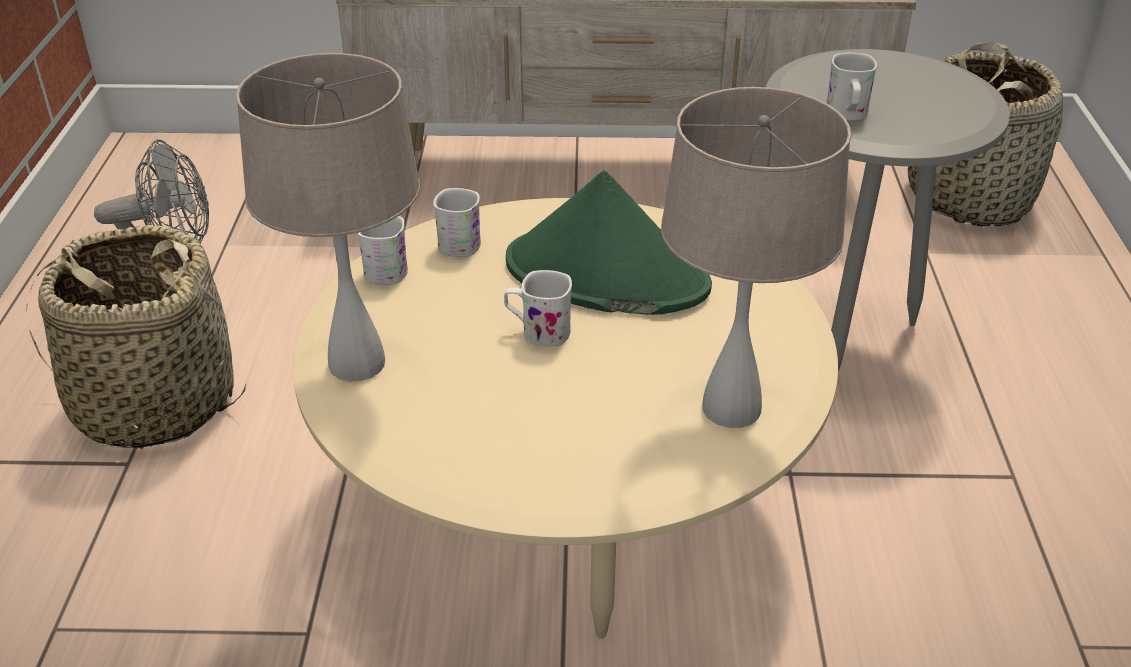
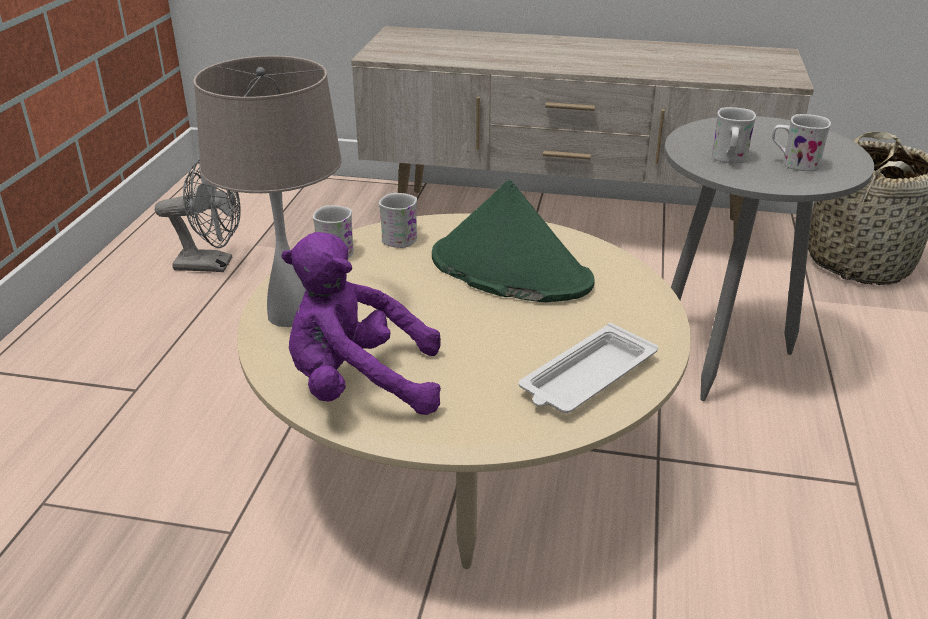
camera: 10 degrees right, 5 degrees down
basket [27,225,246,449] -> none
white mug [504,270,572,346] -> white mug moved to [772,114,831,171]
beige table lamp [661,87,851,428] -> white tray [519,323,658,413]
none -> purple plush toy [281,232,441,415]

